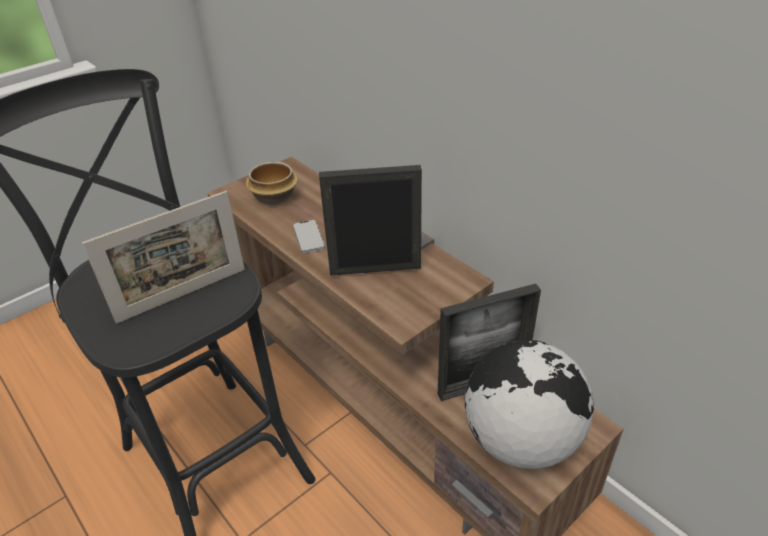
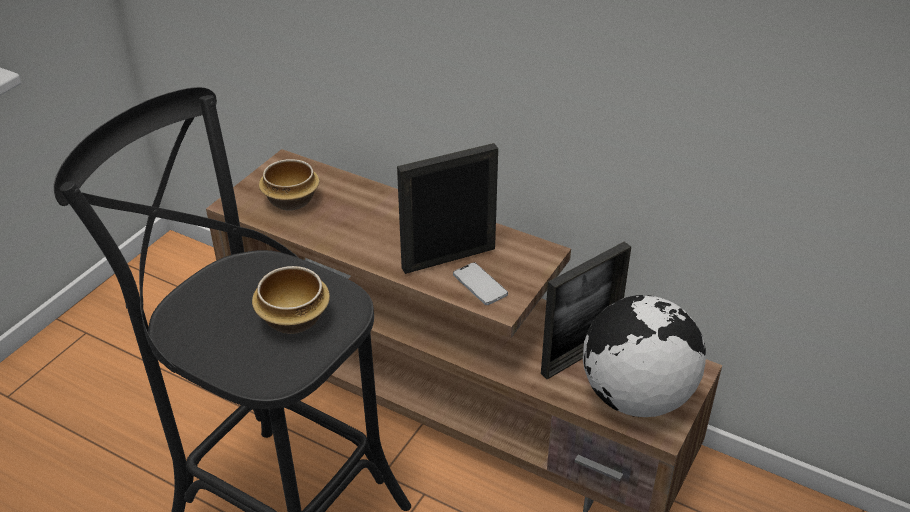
camera: 20 degrees left, 0 degrees up
picture frame [82,191,245,324] -> bowl [252,266,330,334]
phone [293,220,325,253] -> phone moved to [453,262,508,305]

